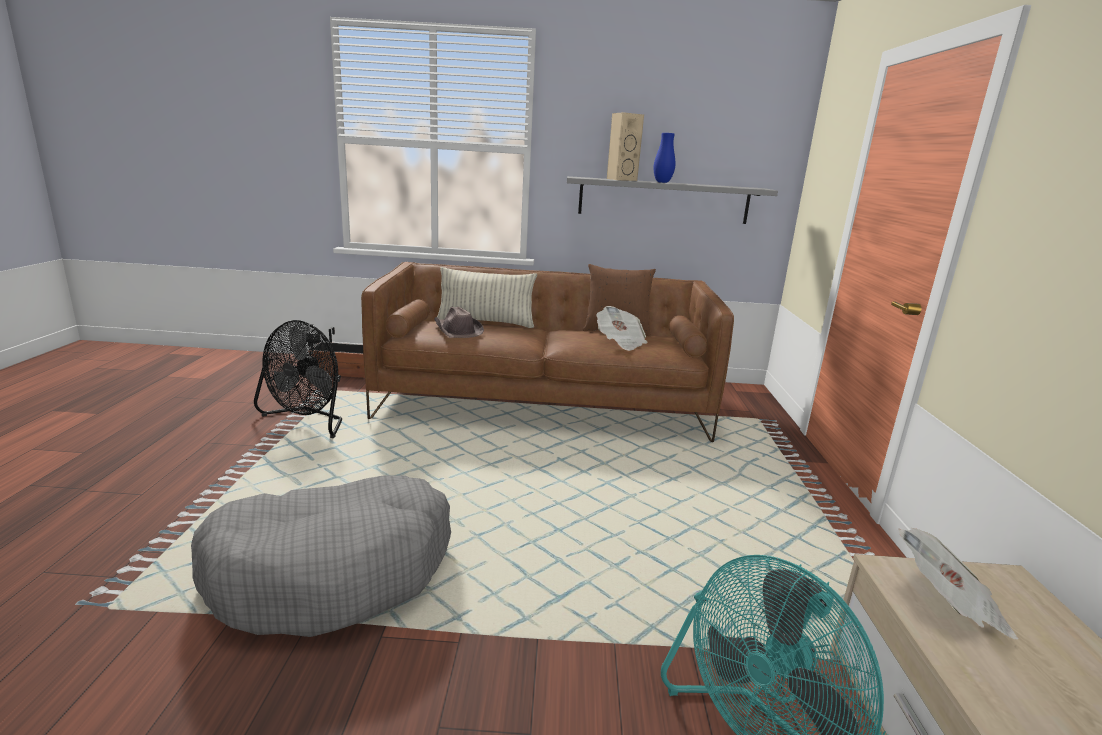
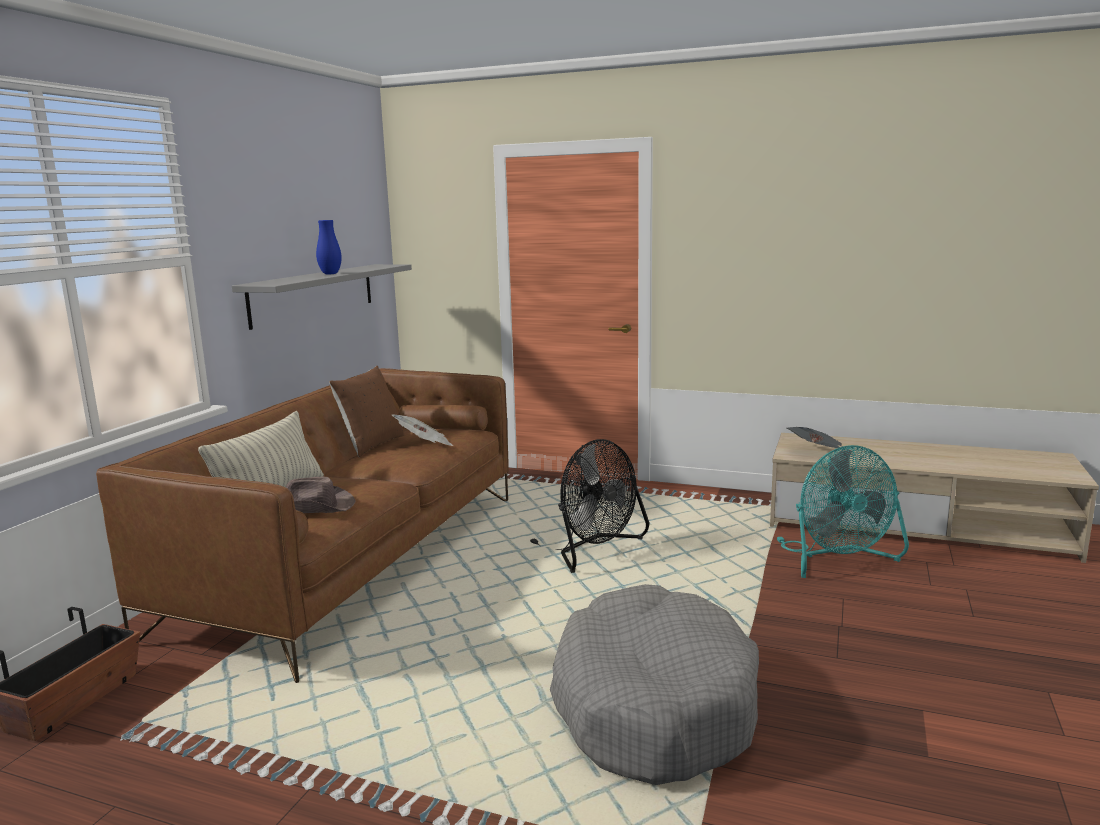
camera: 70 degrees left, 5 degrees down
black fan [254,320,342,438] -> black fan moved to [530,439,649,573]
beige speaker [607,112,644,181] -> none

